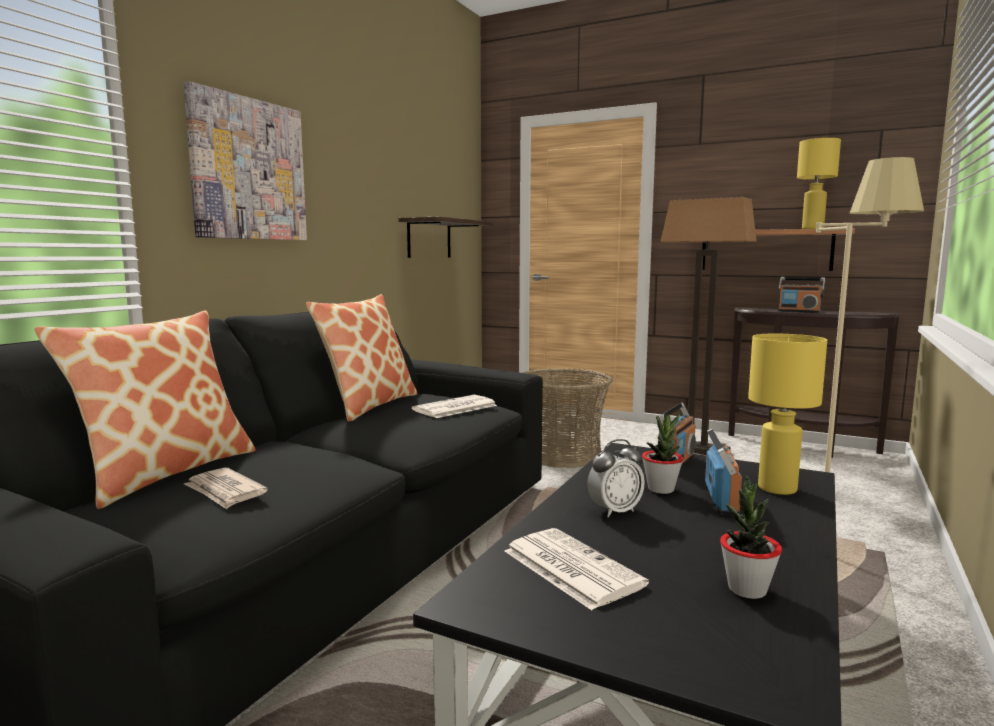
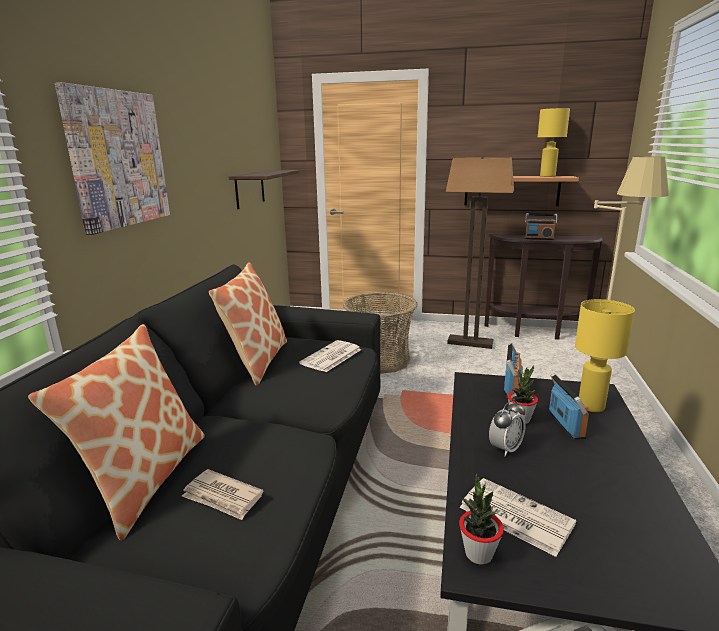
camera: 15 degrees left, 10 degrees up
potted plant [720,475,782,599] -> potted plant moved to [459,474,504,565]

